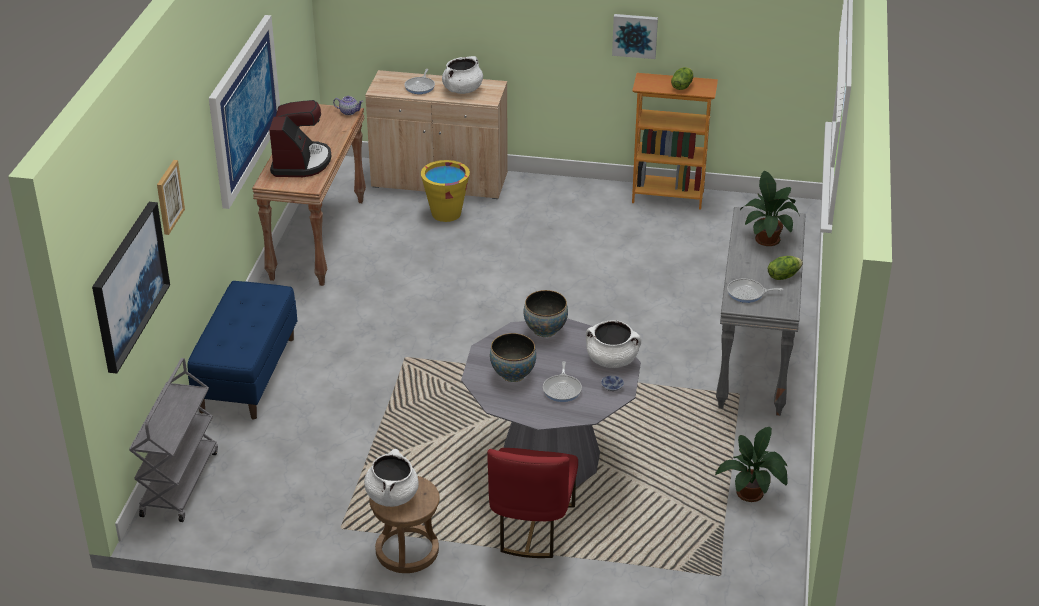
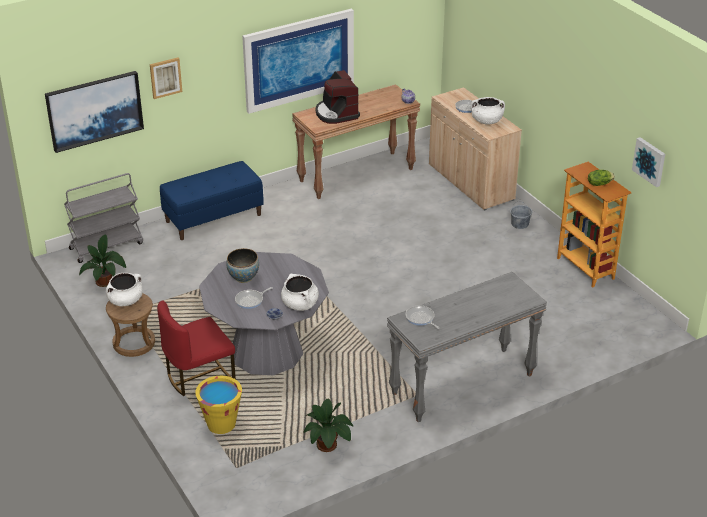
camera: 50 degrees right, 0 degrees up
coffee machine [269,100,331,177] -> coffee machine turned 105 degrees clockwise [316,70,360,124]
yellow bucket [421,160,470,222] -> yellow bucket moved to [195,376,242,434]
bowl [524,290,568,337] -> none
picture [612,14,658,59] -> picture moved to [632,137,665,187]
potted plant [740,171,800,246] -> potted plant moved to [79,235,126,287]
lettuce [768,256,803,280] -> none
none -> grey bucket [510,202,532,229]

